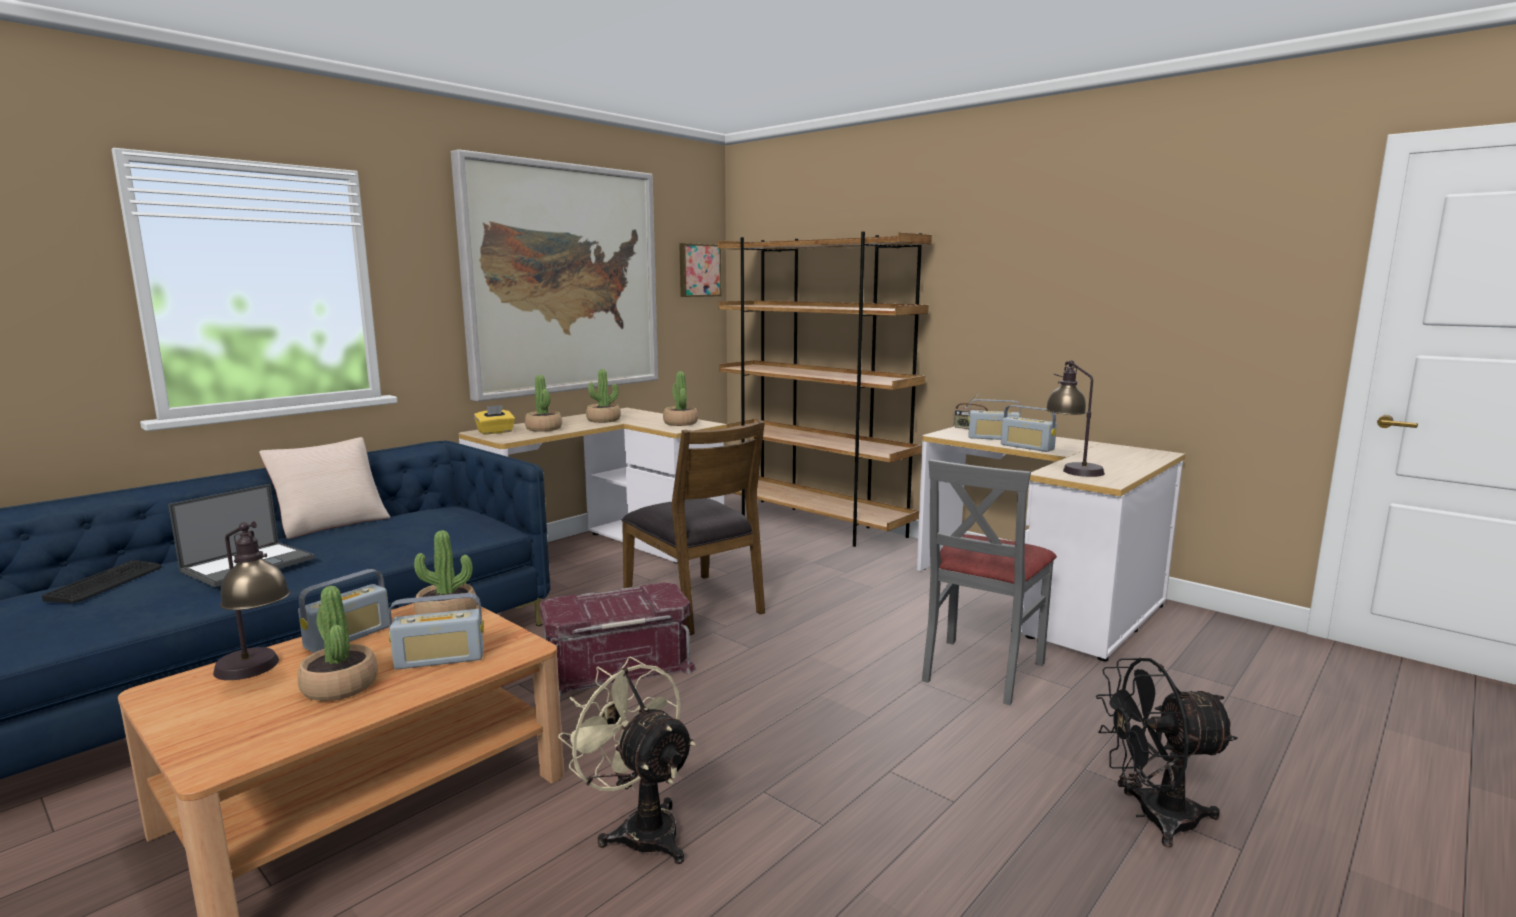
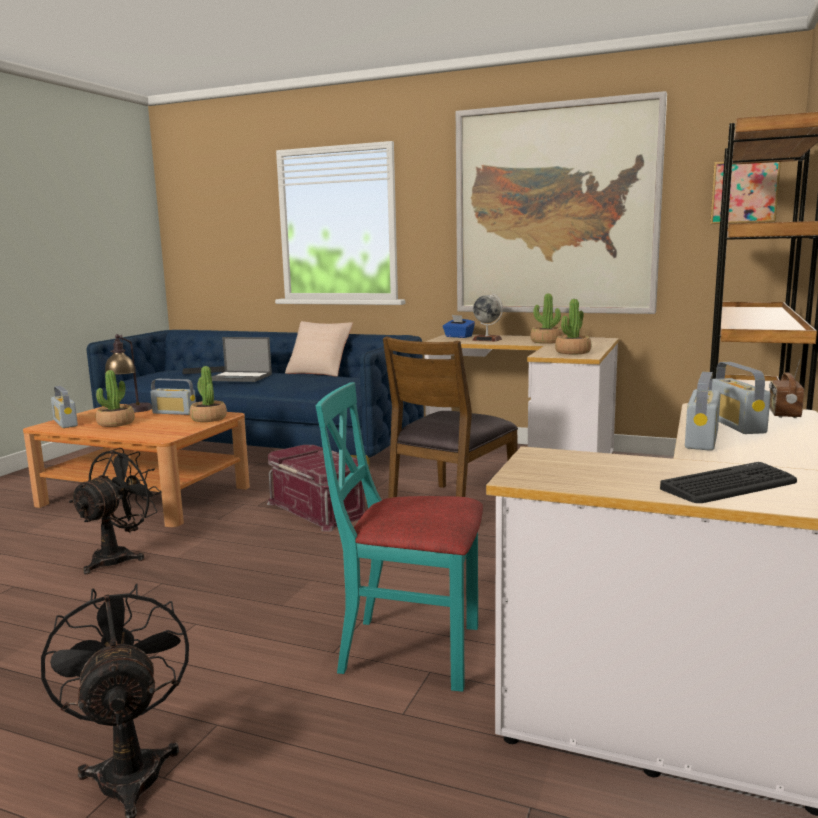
camera: 70 degrees right, 0 degrees up
radio [388,593,484,669] -> radio moved to [51,386,78,428]
yellow tissue box [474,405,515,435] -> blue tissue box [443,315,475,338]
potted plant [525,375,562,432] -> globe [472,293,503,342]
beige fan [558,656,695,864] -> black fan [69,448,162,574]
grey chair [922,459,1057,705] -> turquoise chair [316,382,483,692]
table lamp [1045,360,1105,477] -> none
none -> keyboard [660,462,797,503]

